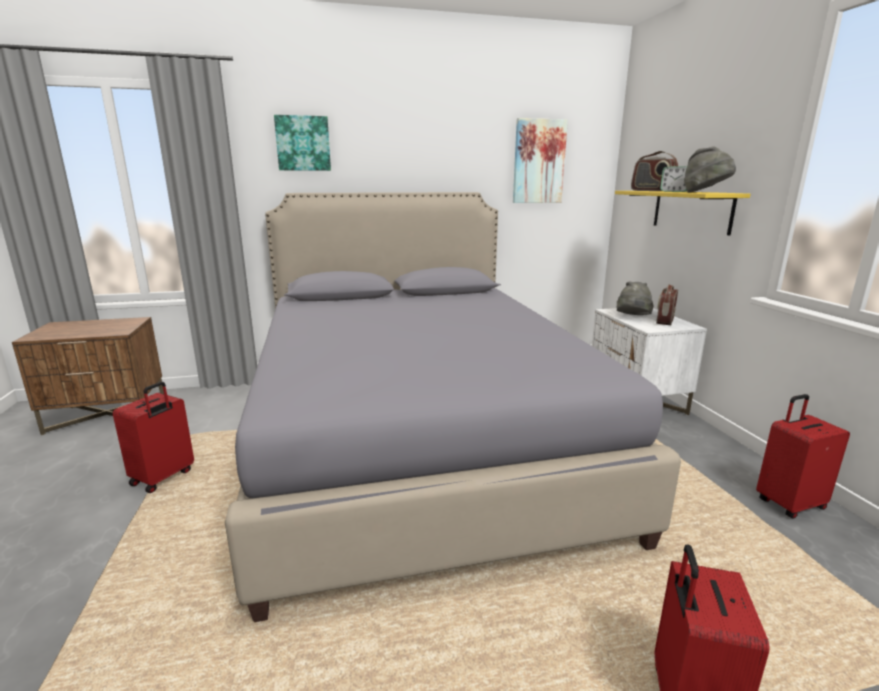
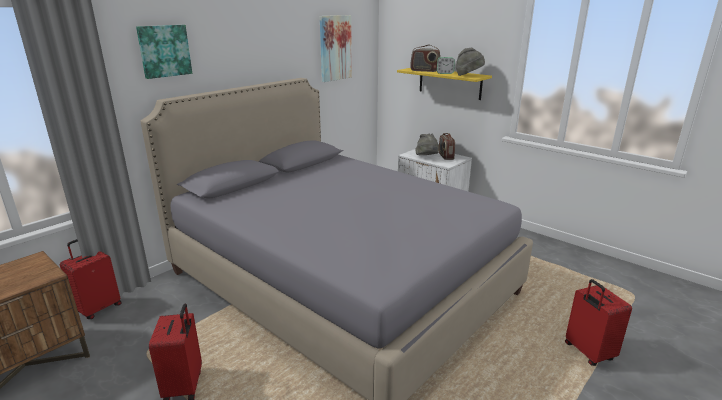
camera: 35 degrees left, 5 degrees up
red suitcase [756,394,850,519] -> red suitcase moved to [60,239,121,319]

